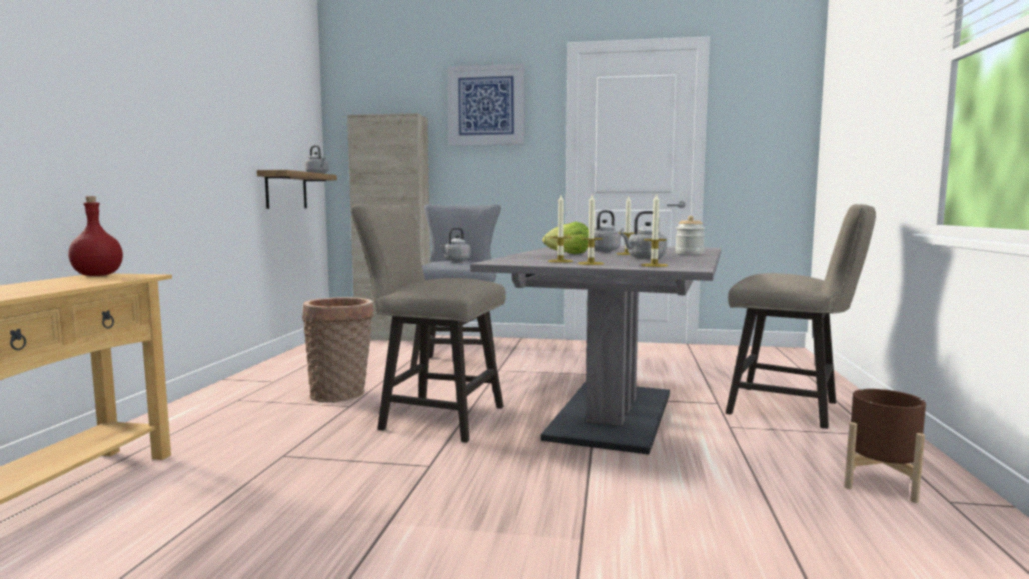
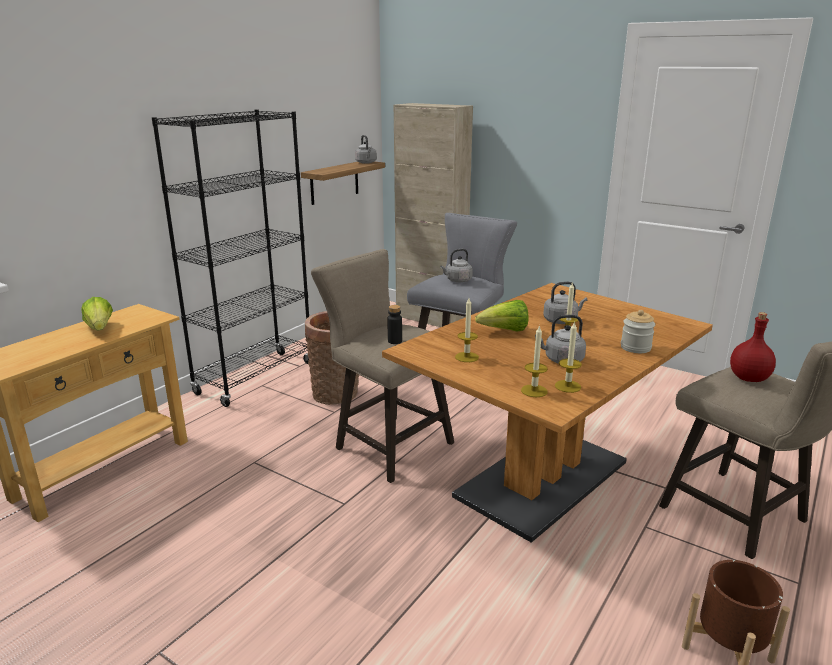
camera: 25 degrees right, 15 degrees up
red bottle [68,196,123,276] -> red bottle moved to [730,312,776,382]
picture [447,64,525,146] -> none
grey dining table [470,246,721,455] -> brown dining table [382,283,713,543]
candle [578,195,604,265] -> candle moved to [555,321,582,393]
none -> lettuce [81,297,113,331]
none -> black bookcase [152,109,309,407]
none -> black bottle [387,305,402,344]

